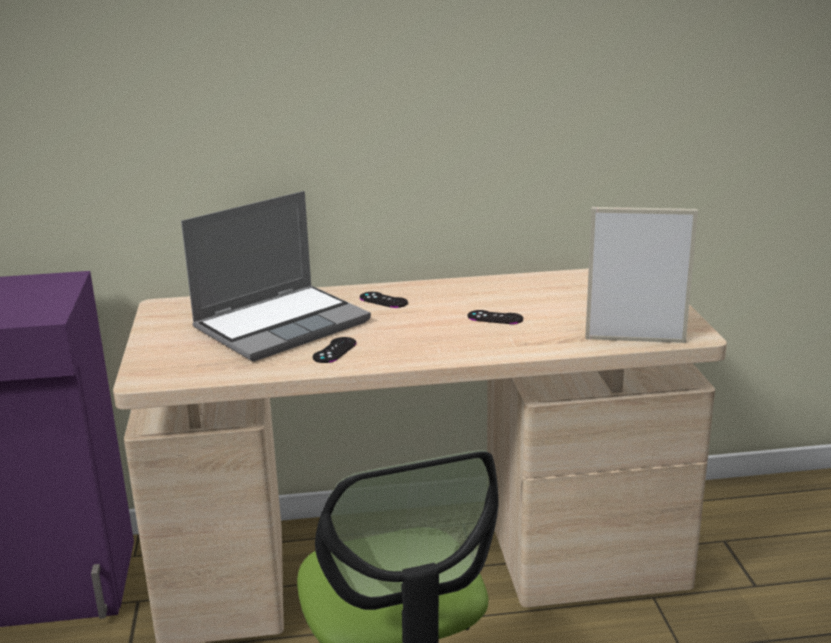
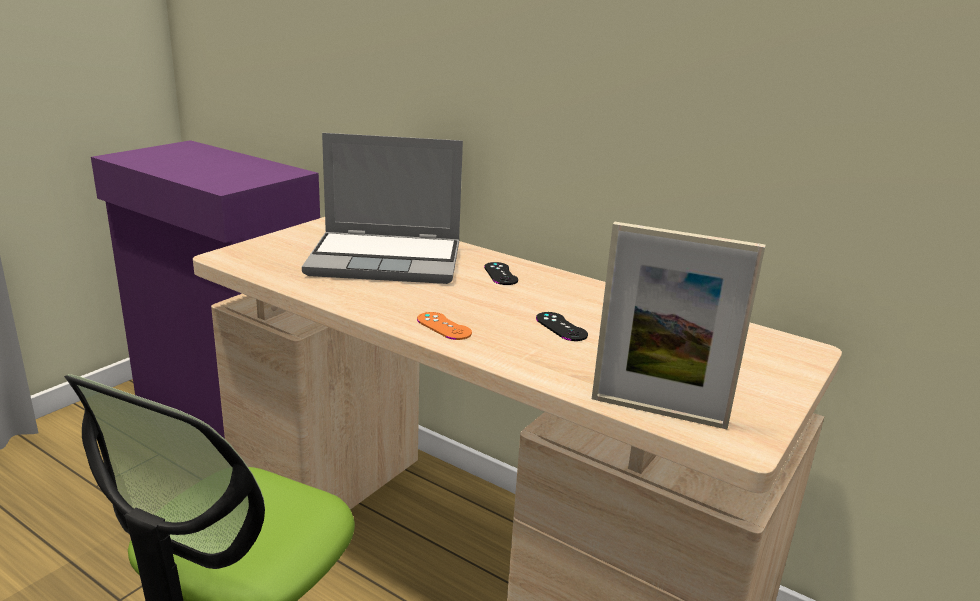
camera: 40 degrees right, 0 degrees up
black game controller [313,337,356,363] -> none
picture frame [585,207,698,343] -> picture frame turned 150 degrees clockwise [592,222,765,429]
none -> orange game controller [417,312,472,340]

